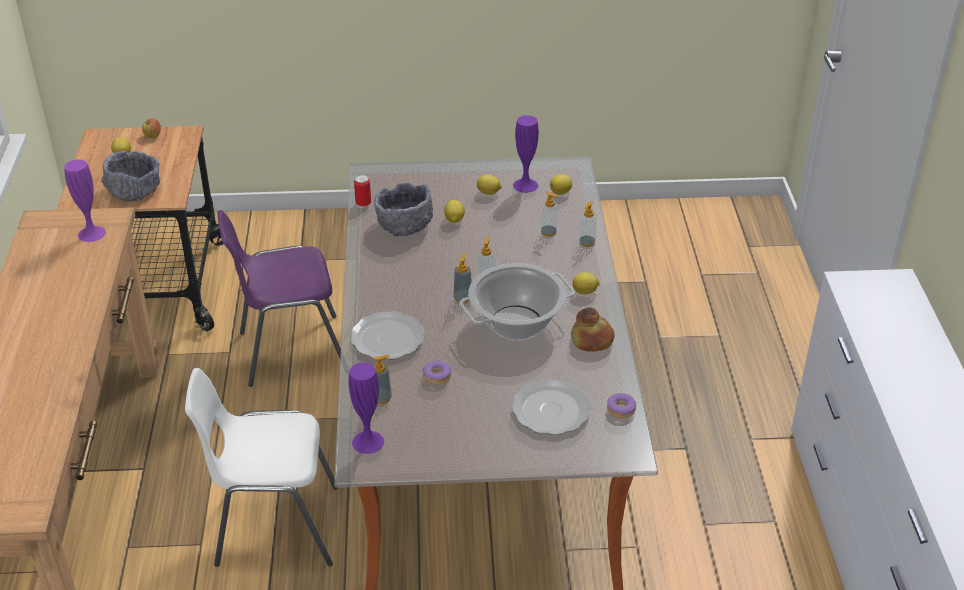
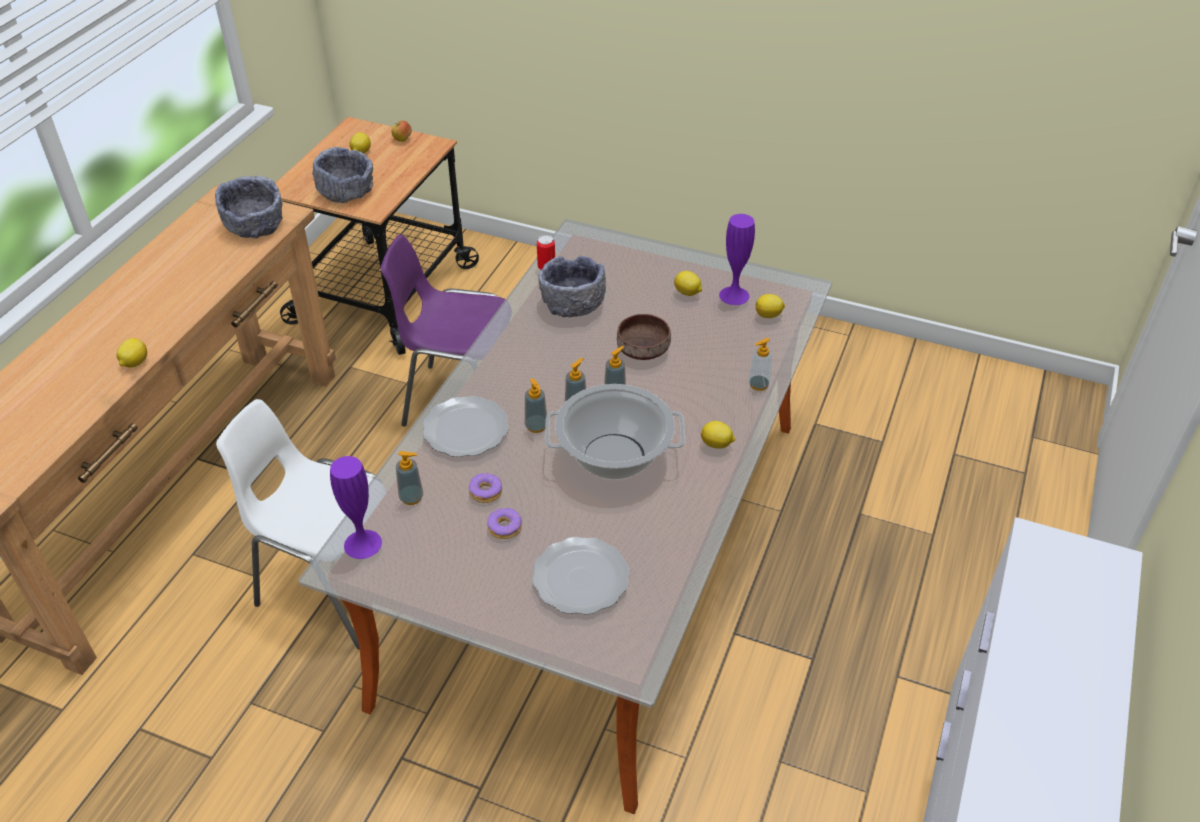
camera: 25 degrees right, 5 degrees up
purple vase [64,159,106,242] -> grey bowl [215,176,283,238]
lemon [444,200,465,223] -> lemon moved to [117,338,147,368]
soap dispenser [540,192,559,237] -> soap dispenser moved to [525,378,547,433]
bread [571,307,615,352] -> none
donut [607,393,636,418] -> donut moved to [487,508,522,539]
none -> brown bowl [617,314,671,360]

